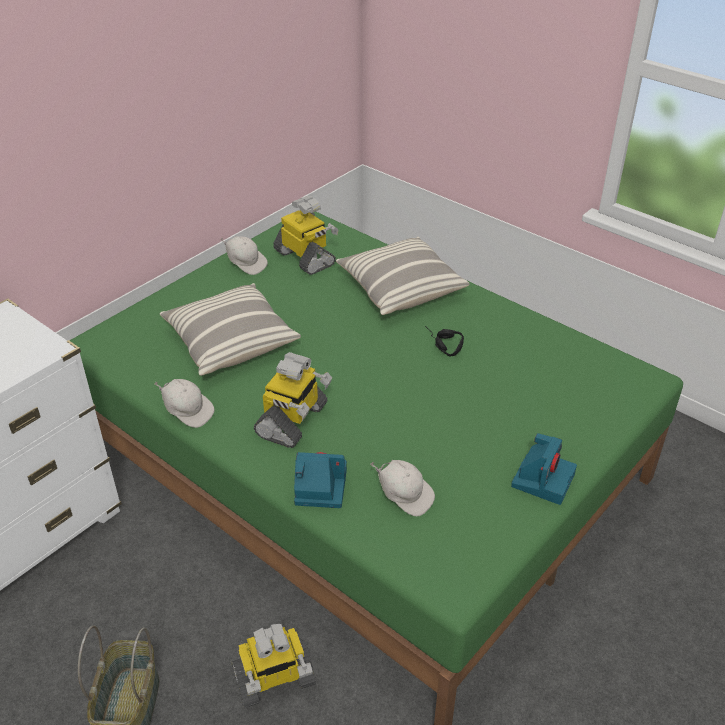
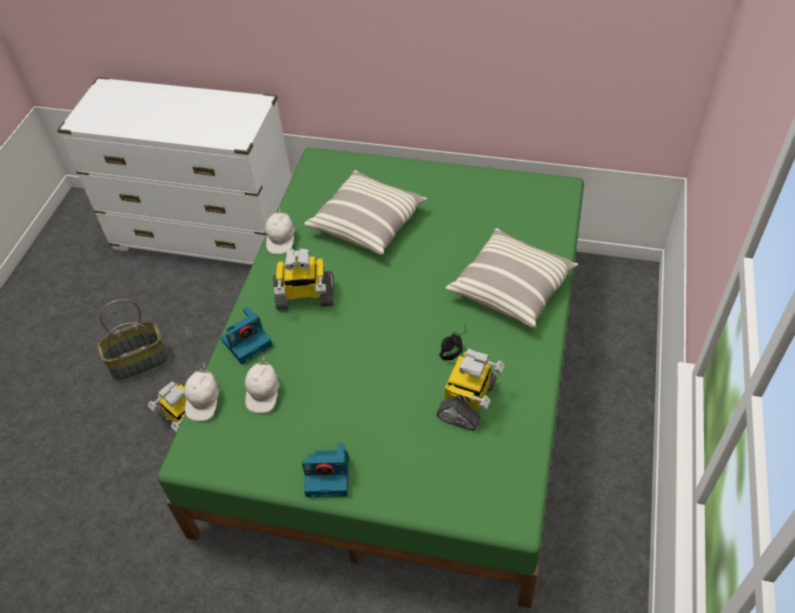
camera: 65 degrees right, 10 degrees up
white cap [220,236,268,275] -> white cap moved to [184,362,219,421]
toy robot [273,196,339,275] -> toy robot moved to [436,349,505,431]
camera [294,452,347,508] -> camera turned 75 degrees clockwise [221,307,273,364]

